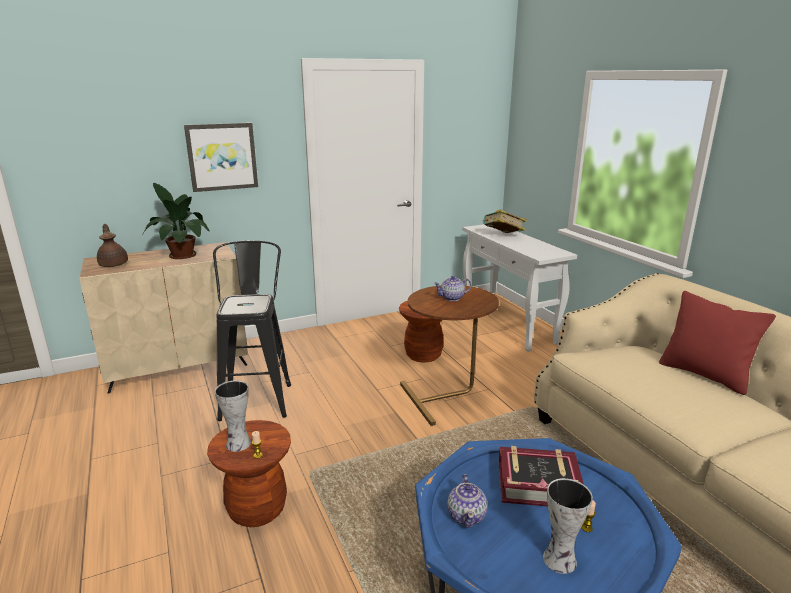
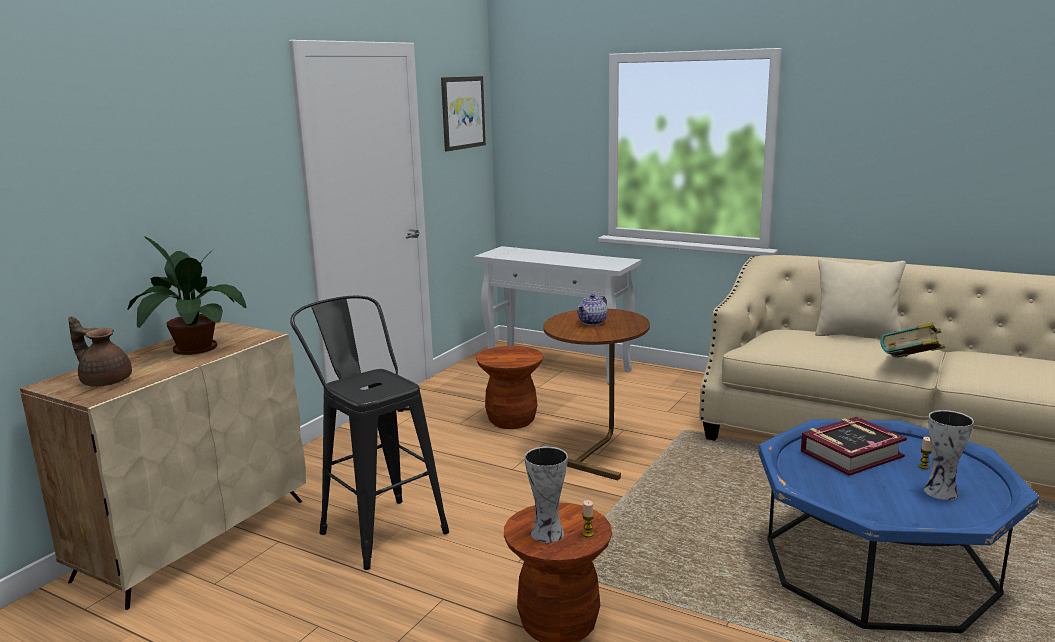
camera: 35 degrees left, 5 degrees down
picture [184,123,258,192] -> picture moved to [441,76,486,151]
teapot [447,474,487,528] -> none
book [483,209,527,233] -> book moved to [880,322,946,358]
red pillow [659,291,776,395] -> beige pillow [815,259,906,336]

